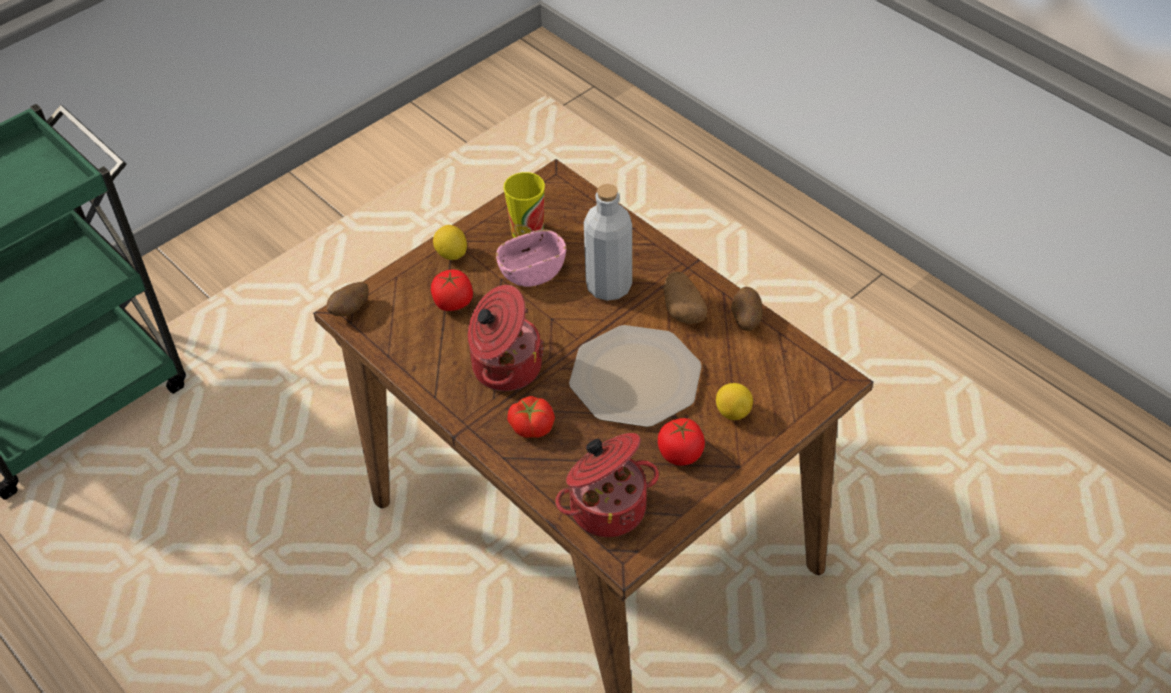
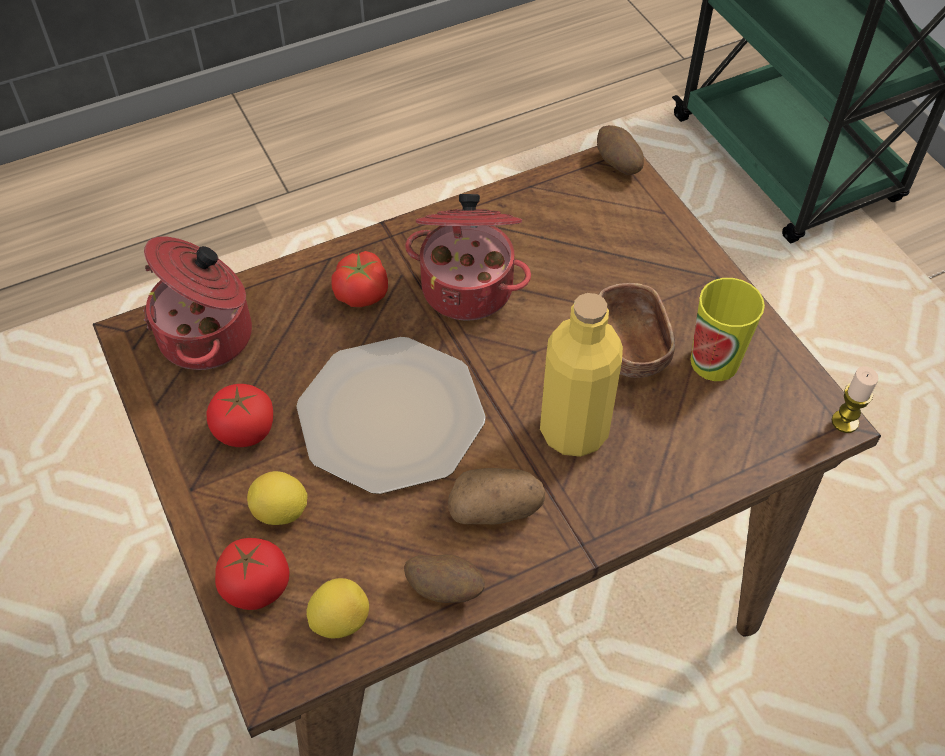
camera: 105 degrees right, 5 degrees up
tomato [431,270,473,311] -> tomato moved to [215,538,290,610]
lemon [433,225,467,260] -> lemon moved to [306,578,369,638]
pink bowl [496,229,566,287] -> brown bowl [599,283,676,378]
grey bottle [584,184,632,301] -> yellow bottle [540,293,623,457]
none -> candle [832,366,878,433]

